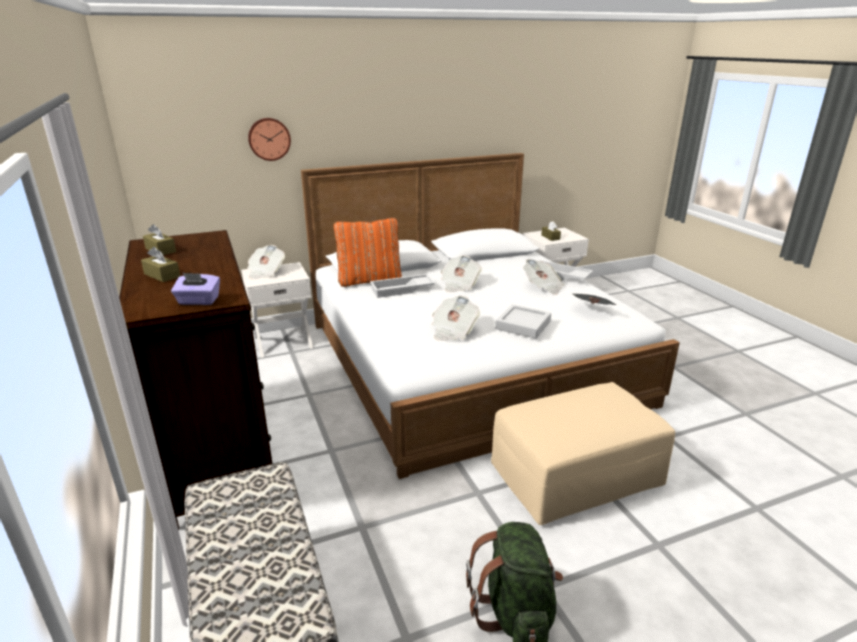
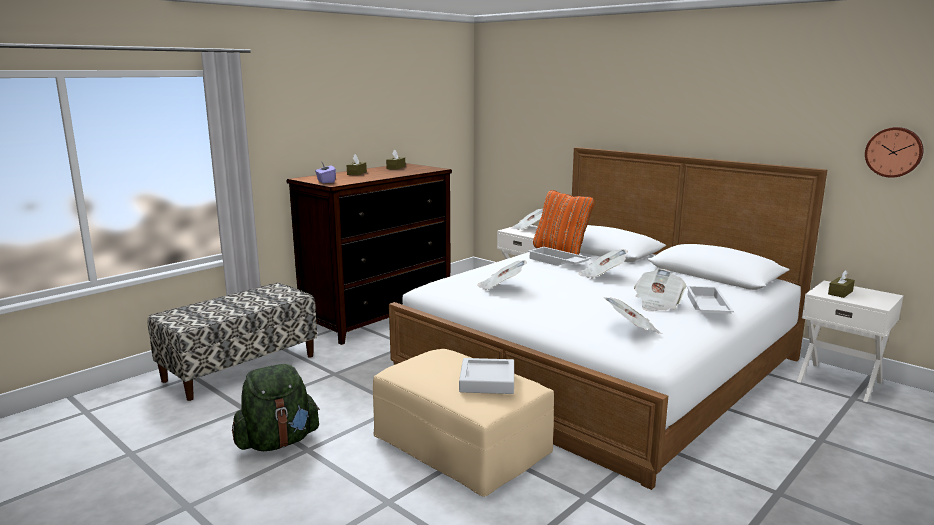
camera: 65 degrees right, 10 degrees down
wall clock [248,118,291,161] -> wall clock moved to [865,127,924,178]
grey tray [495,304,551,339] -> grey tray moved to [459,358,514,394]

